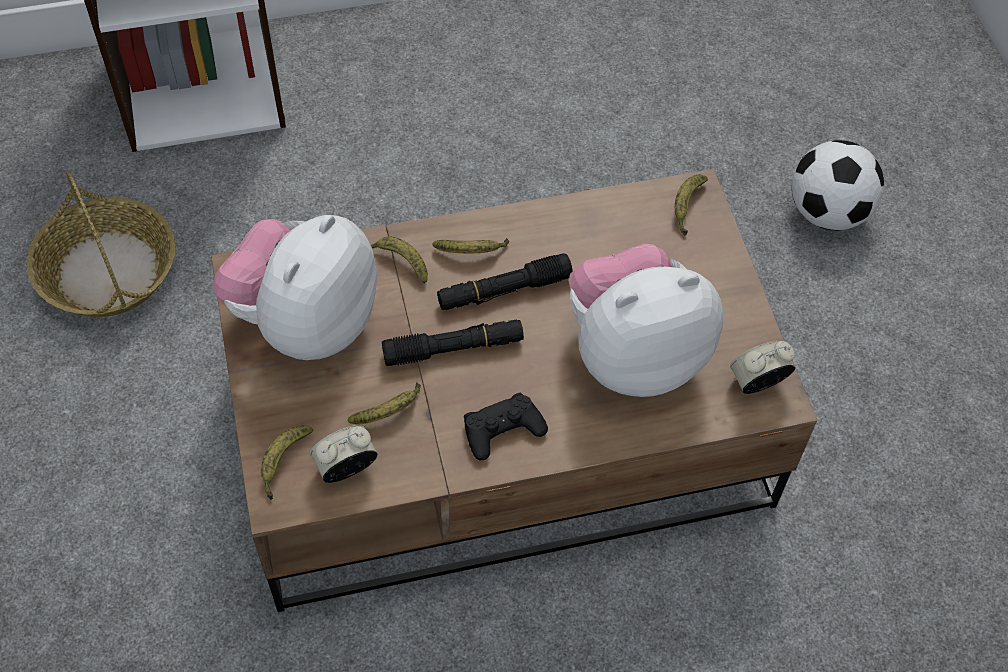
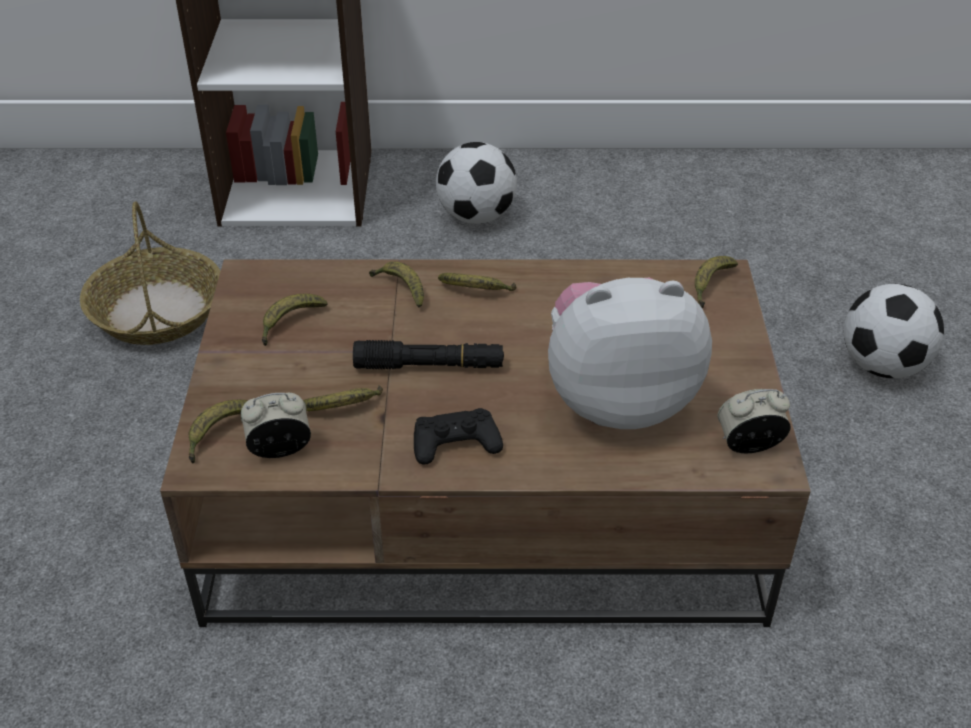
camera: 15 degrees right, 15 degrees down
plush toy [213,215,377,360] -> banana [262,294,328,346]
black flashlight [437,253,573,310] -> none
none -> football [436,142,517,224]

